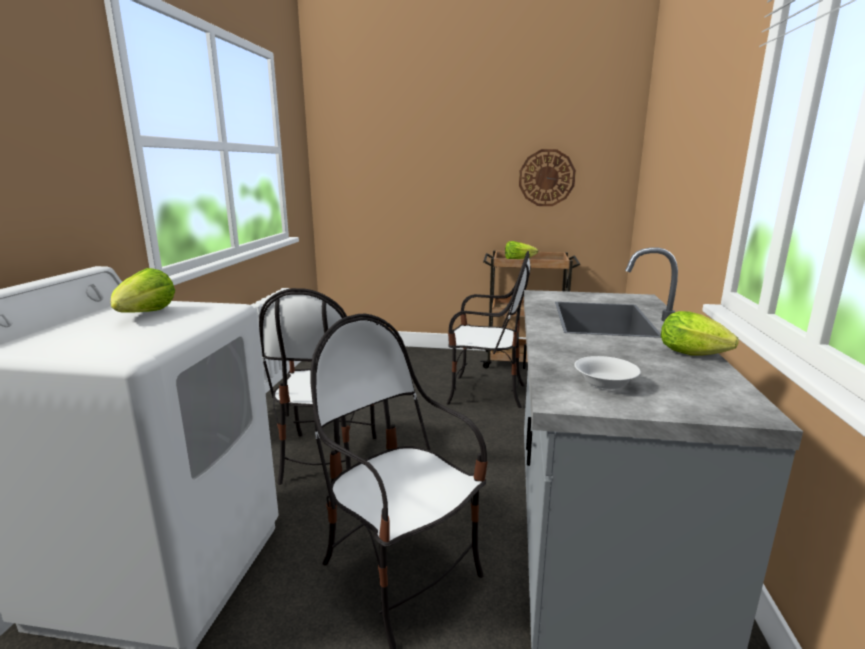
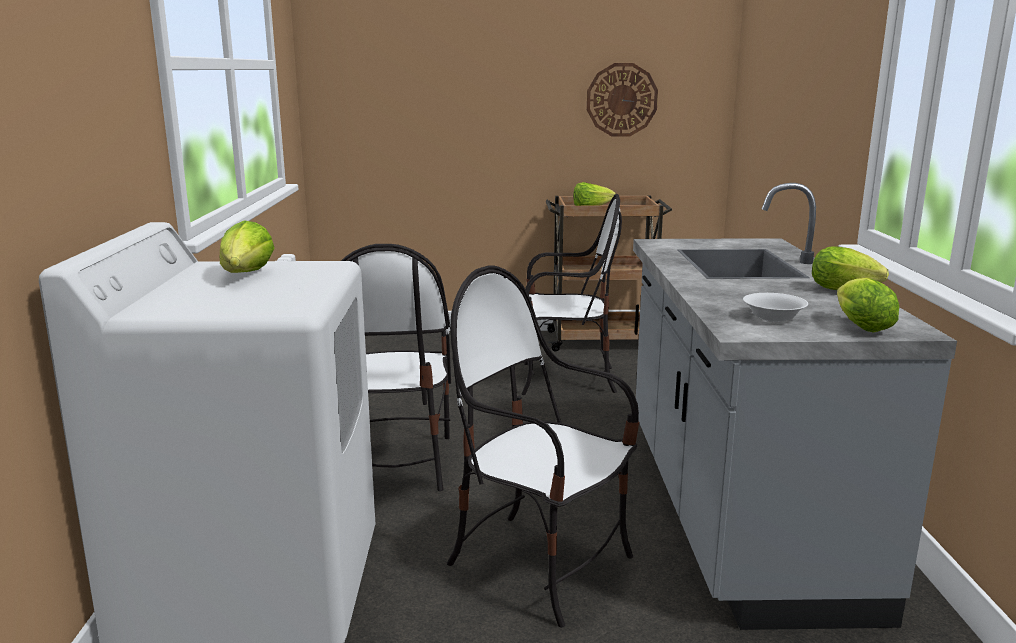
camera: 10 degrees left, 0 degrees up
none -> lettuce [837,278,899,333]

